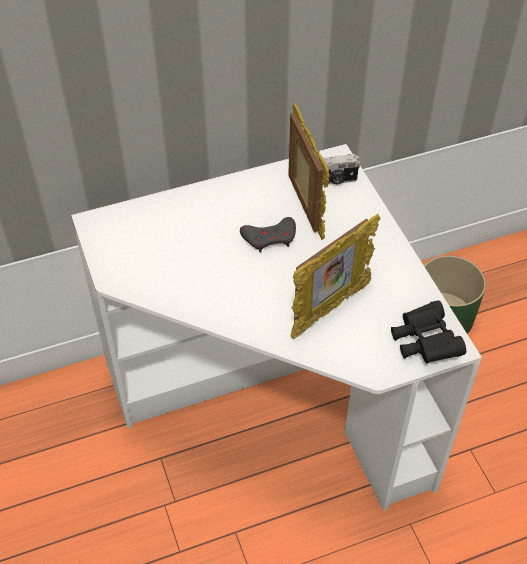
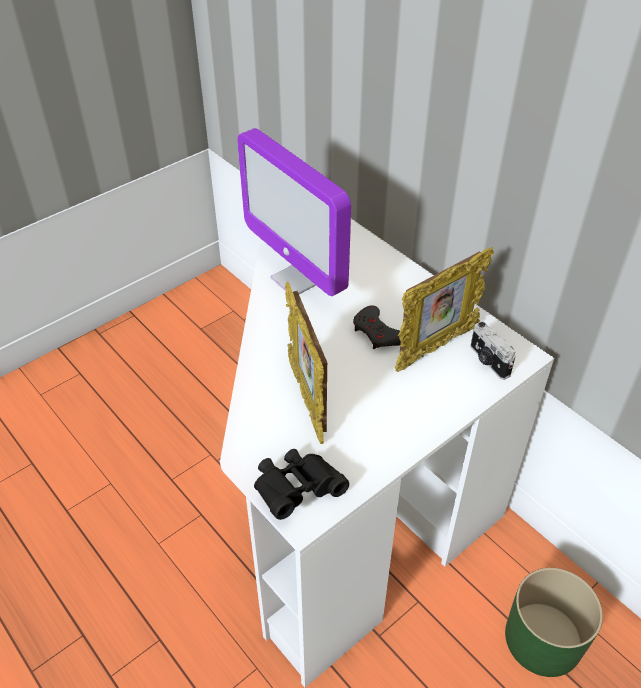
camera: 70 degrees right, 5 degrees down
picture frame [290,214,380,339] -> picture frame turned 45 degrees clockwise [285,282,327,444]
none -> monitor [237,128,351,296]

